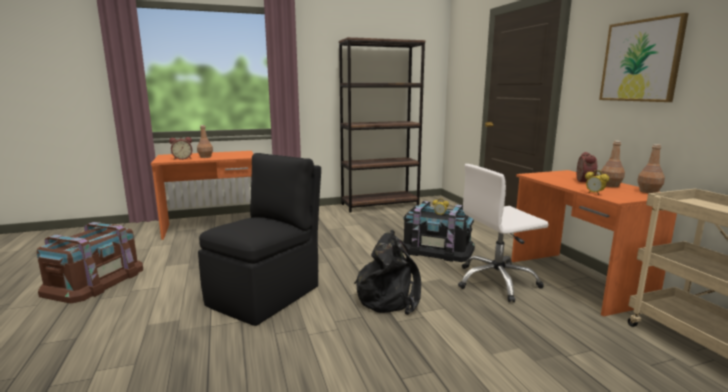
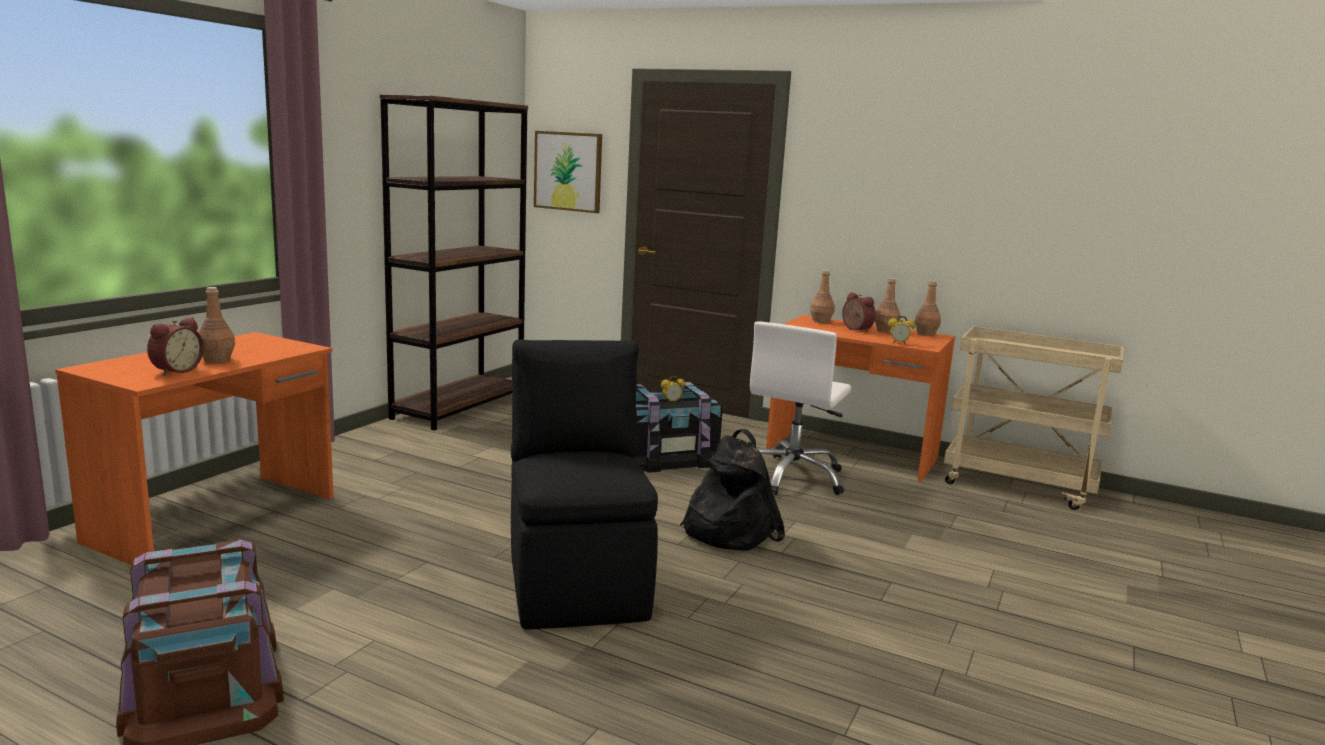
camera: 45 degrees left, 0 degrees up
picture [599,13,689,102] -> picture moved to [534,131,602,213]
none -> brown bottle [810,270,835,323]

